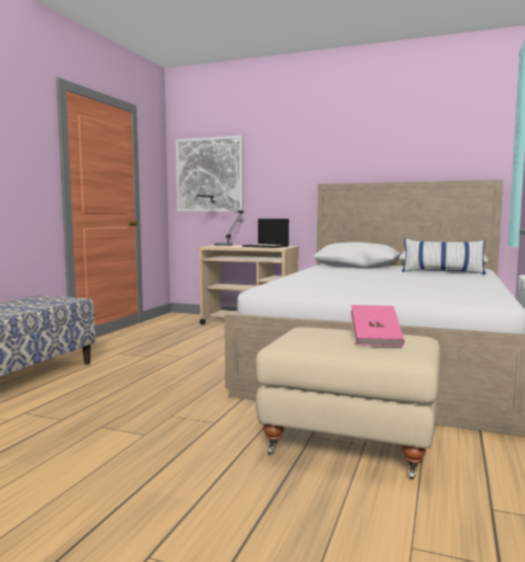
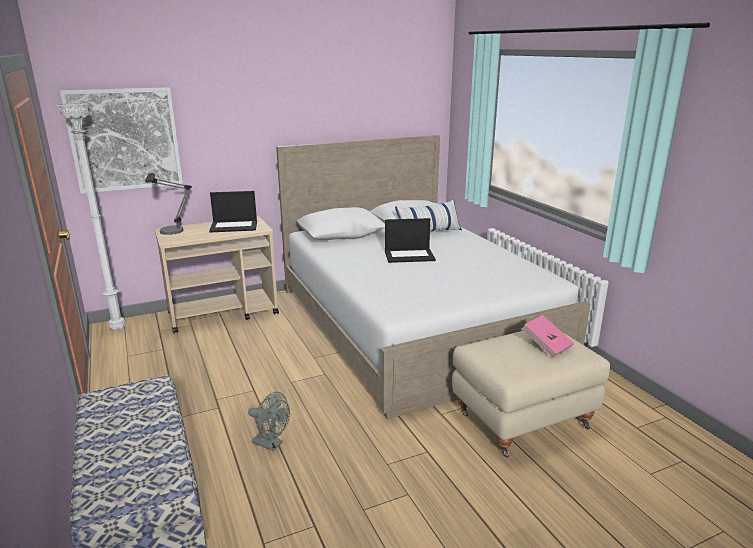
camera: 45 degrees left, 15 degrees up
none -> white floor lamp [56,102,125,330]
none -> grey fan [248,392,290,451]
none -> laptop [385,218,436,263]

